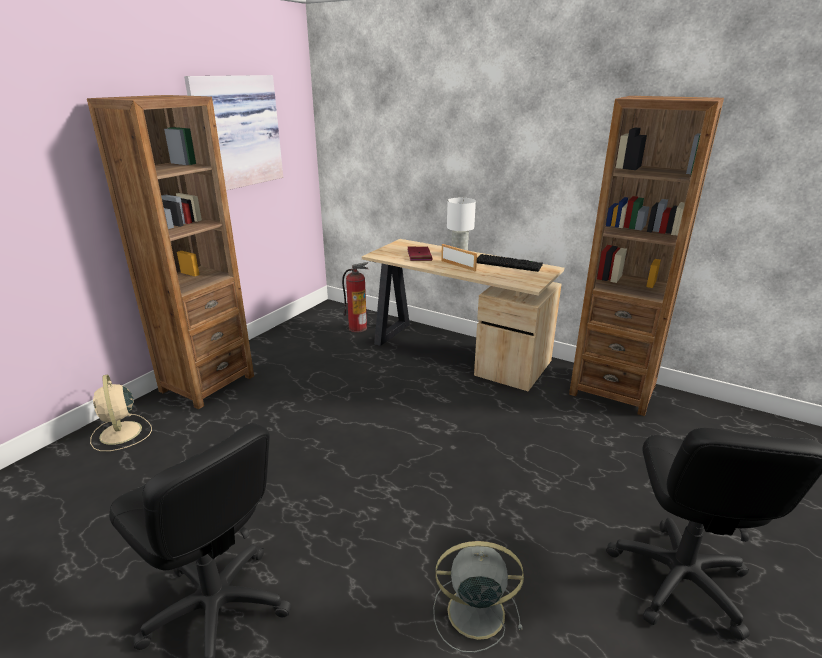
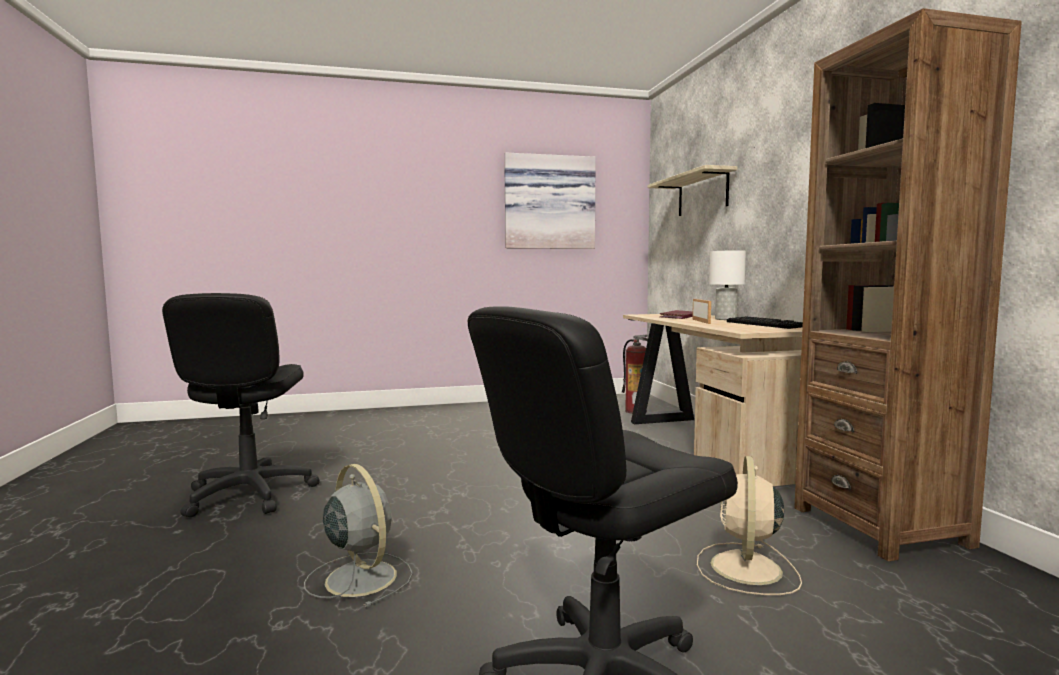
camera: 45 degrees right, 20 degrees down
brown bookcase [87,95,254,409] -> none
beige fan [90,374,152,451] -> beige fan moved to [697,456,802,595]
none -> shelf [647,165,737,216]

